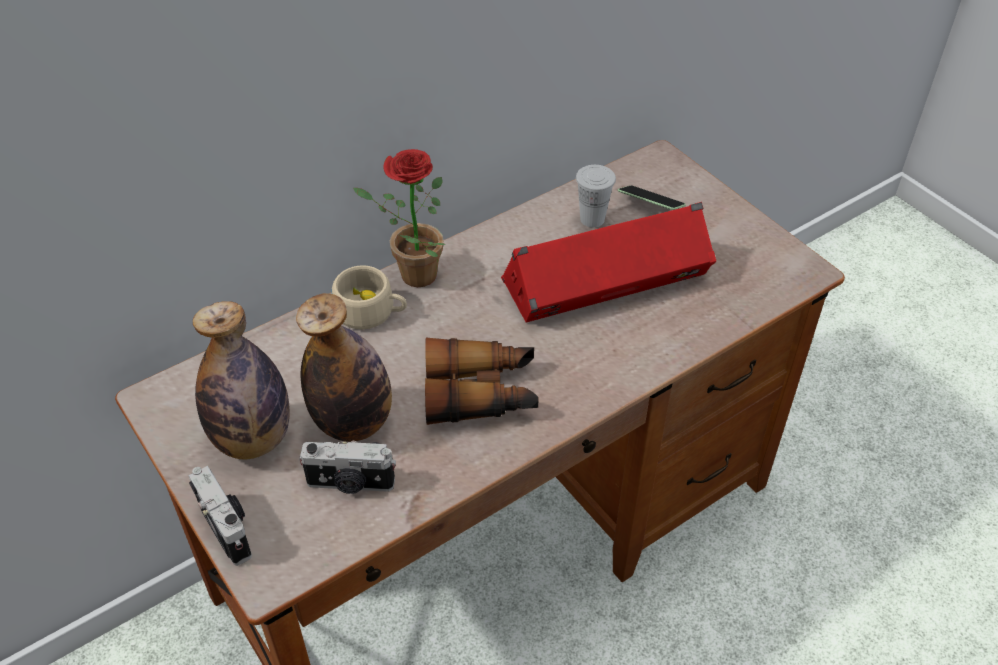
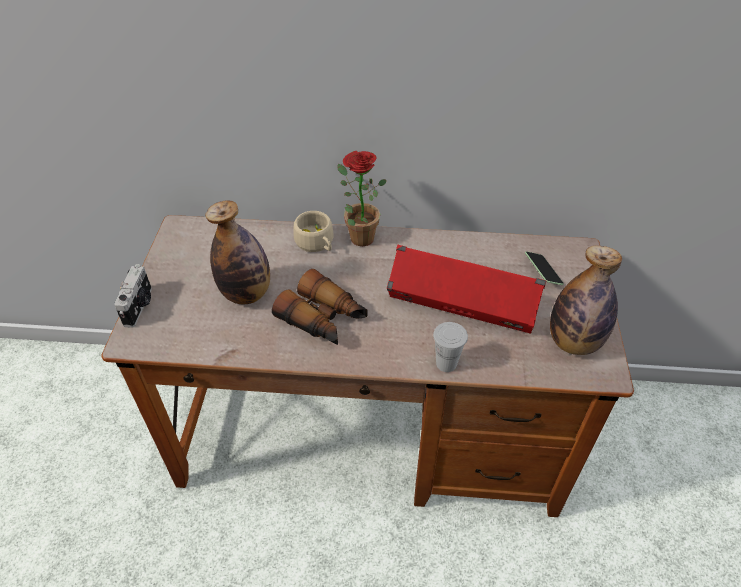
camera: 40 degrees right, 0 degrees up
bottle [193,301,290,459] -> bottle moved to [550,246,622,355]
camera [299,441,396,494] -> none
white cup [576,165,616,227] -> white cup moved to [433,322,468,372]

